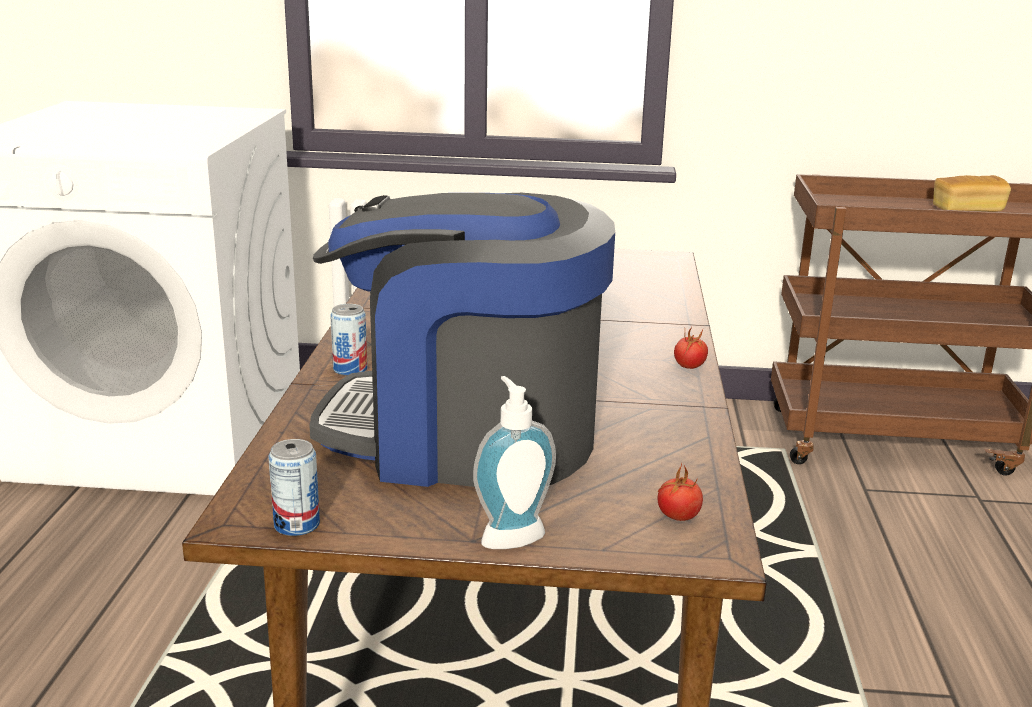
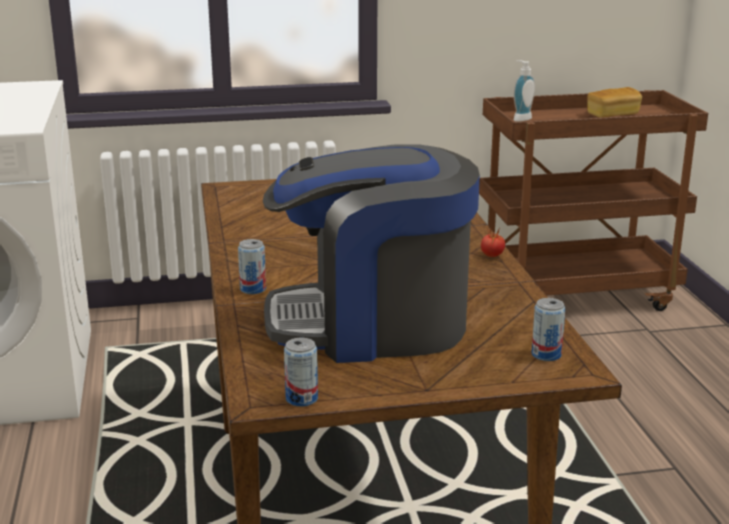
camera: 15 degrees left, 0 degrees up
soap dispenser [473,376,556,549] -> soap dispenser moved to [513,60,535,122]
tomato [658,463,703,521] -> can [532,298,566,361]

